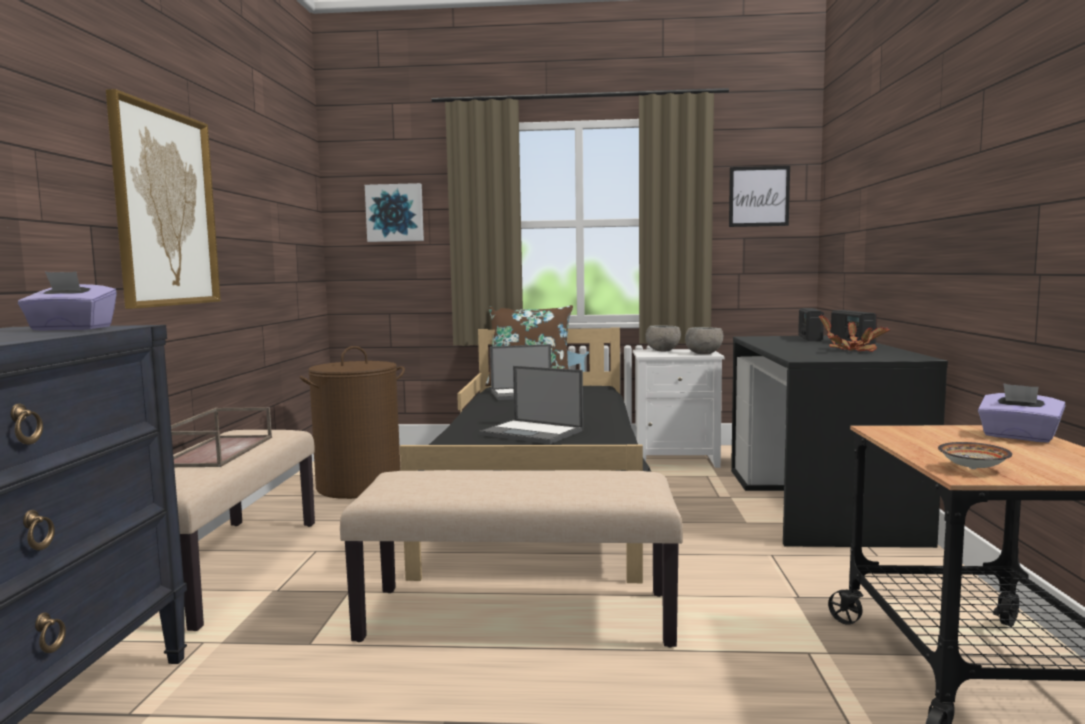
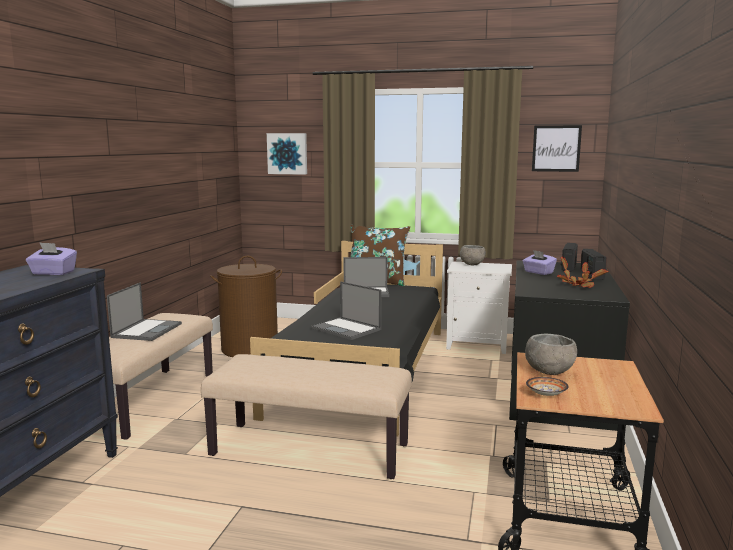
camera: 10 degrees right, 5 degrees up
picture [106,89,221,309] -> none
brown tray [171,407,272,467] -> laptop [107,282,182,341]
grey bowl [685,327,723,354] -> grey bowl moved to [525,334,577,375]
purple tissue box [978,383,1065,443] -> purple tissue box moved to [523,250,557,275]

